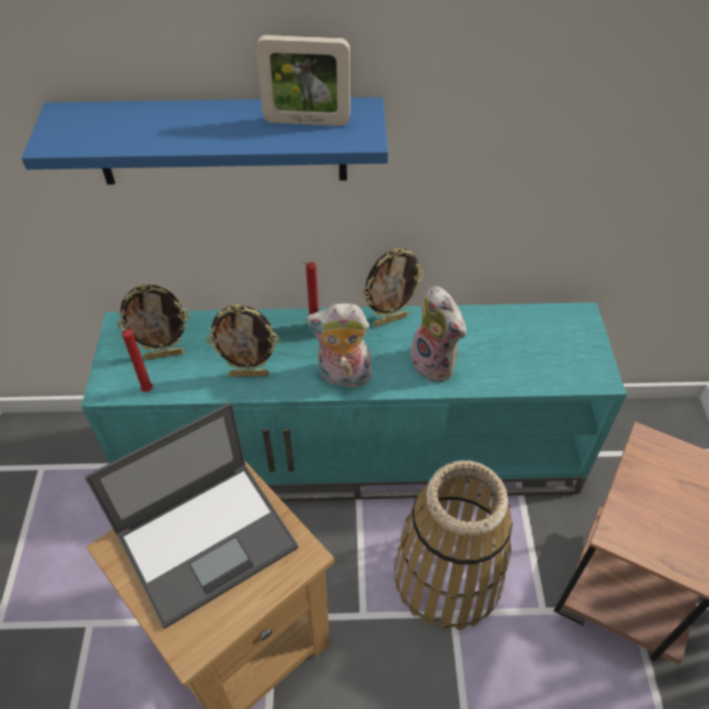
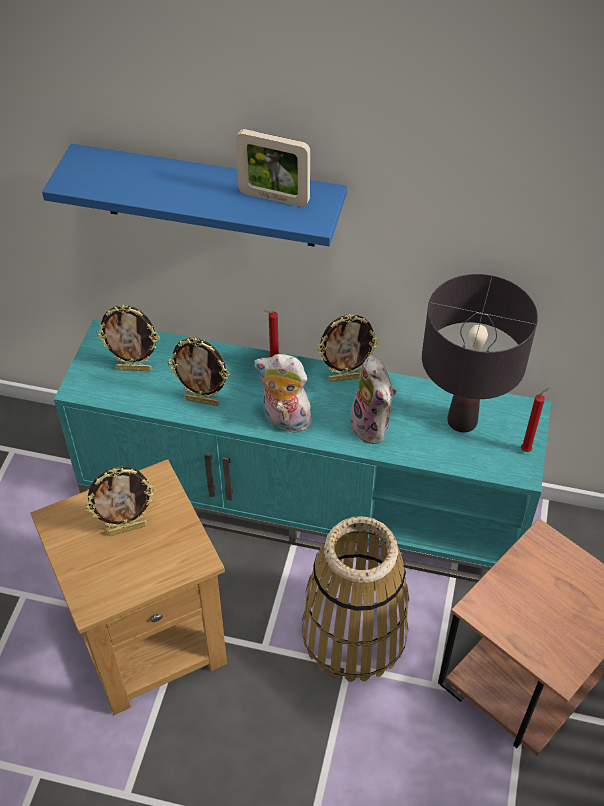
camera: 15 degrees right, 0 degrees up
laptop [85,403,298,629] -> picture frame [85,466,156,536]
red candle [121,319,153,392] -> red candle moved to [521,387,550,452]
none -> black table lamp [422,274,538,433]

